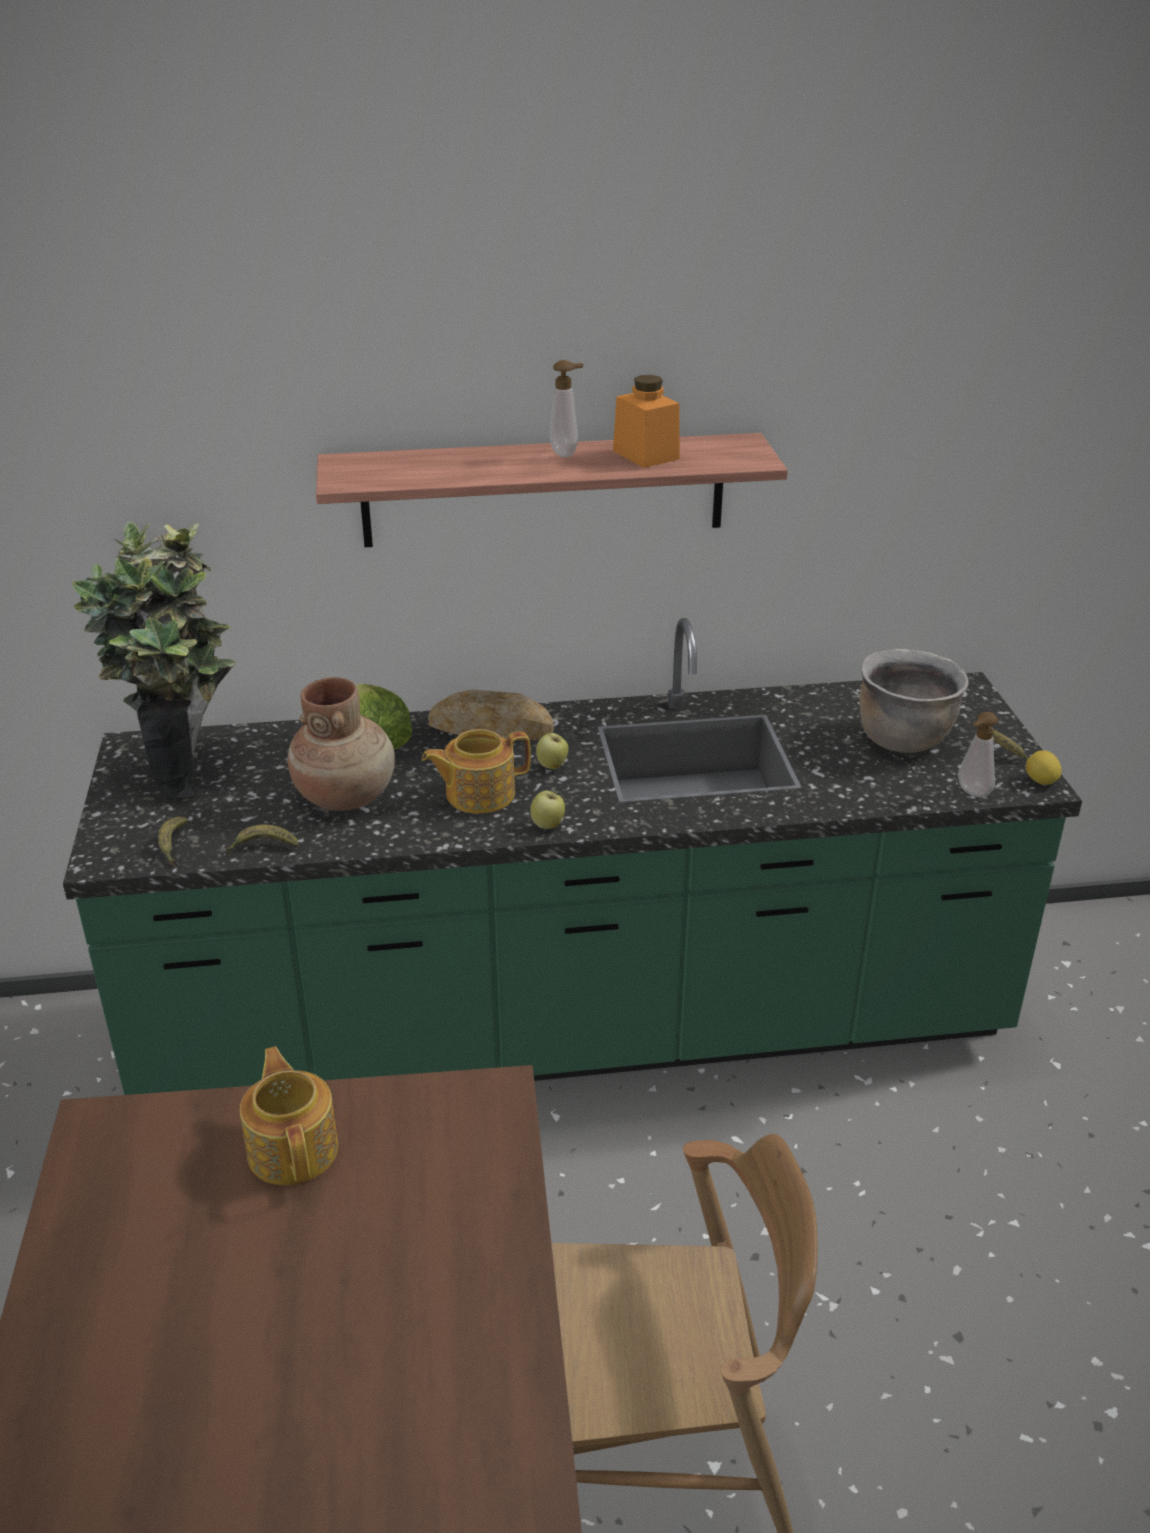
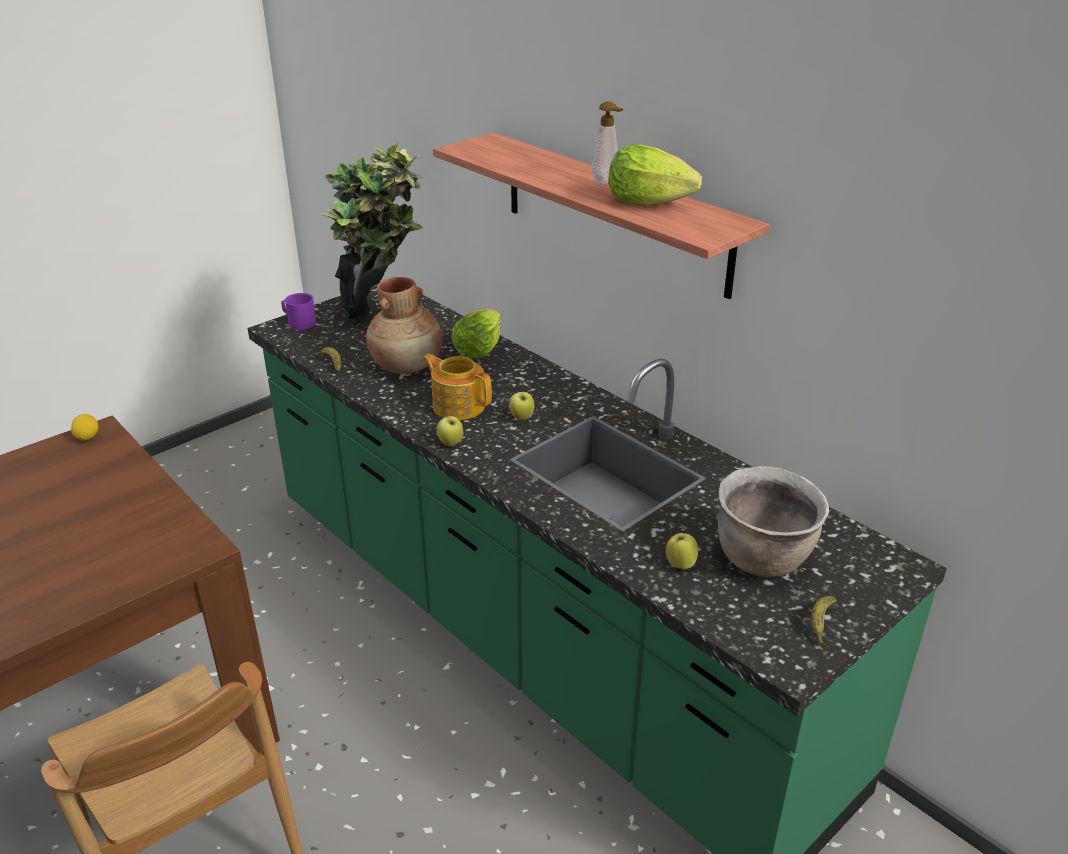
camera: 55 degrees right, 0 degrees up
banana [158,817,188,867] -> none
teapot [240,1046,338,1186] -> none
bread [428,689,553,740] -> none
orange jar [613,375,680,468] -> lettuce [608,144,702,205]
soap dispenser [958,712,998,797] -> none
lemon [1026,750,1061,785] -> lemon moved to [71,414,99,441]
none -> purple mug [281,293,316,330]
none -> apple [666,531,698,569]

